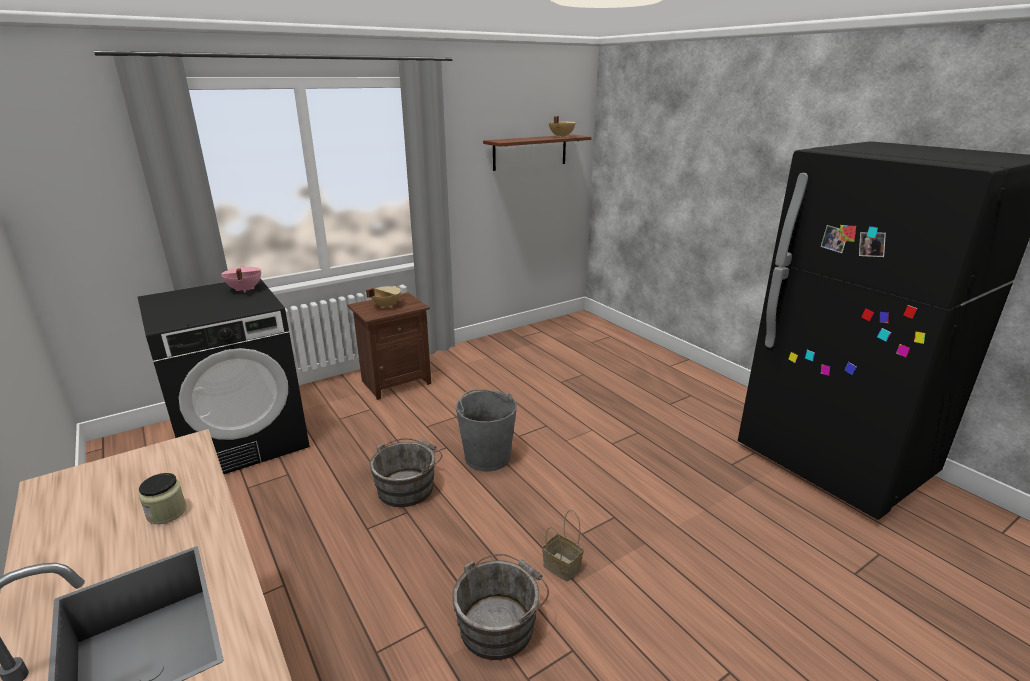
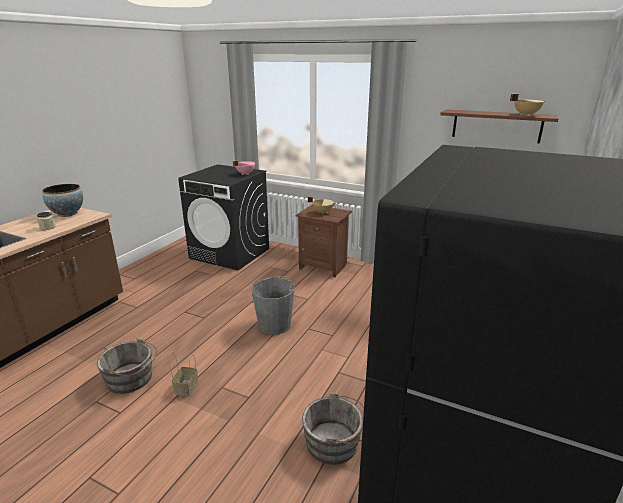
camera: 60 degrees right, 0 degrees up
grey bucket [370,438,442,507] -> grey bucket moved to [302,393,364,465]
none -> bowl [42,184,83,217]

